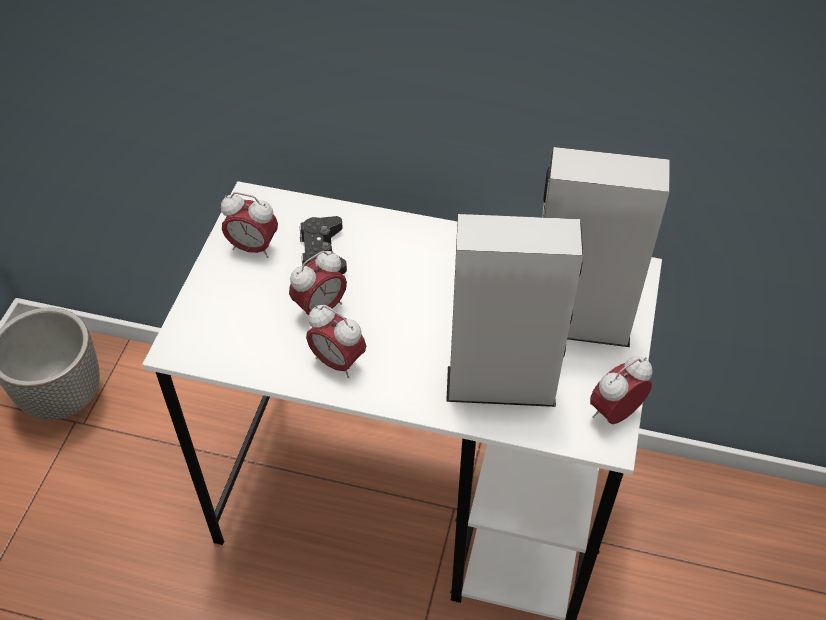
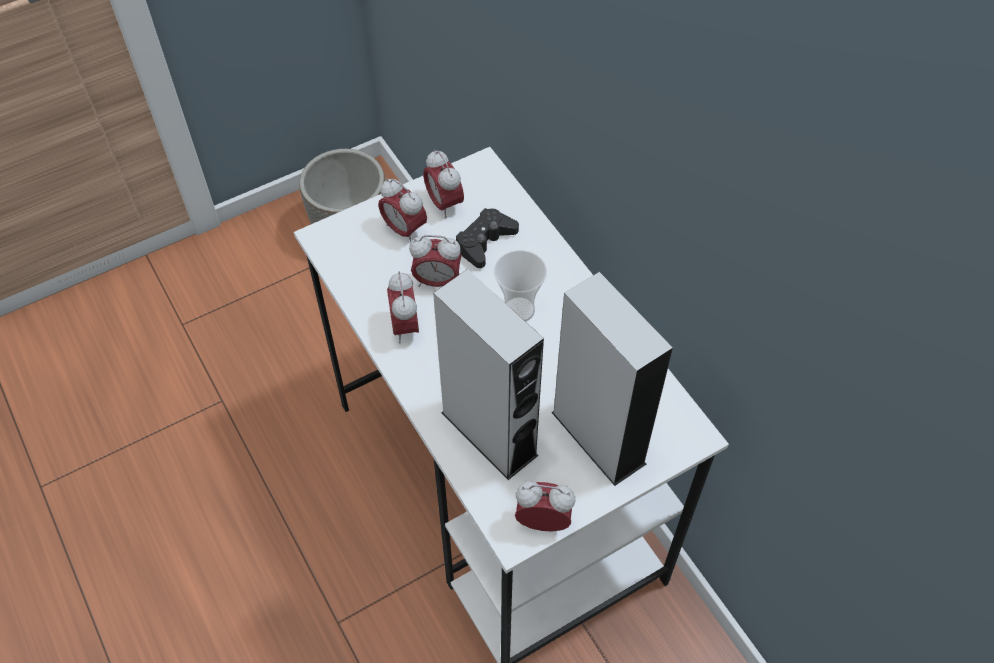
camera: 45 degrees right, 5 degrees up
none -> alarm clock [378,178,427,243]
none -> cup [494,250,547,322]

